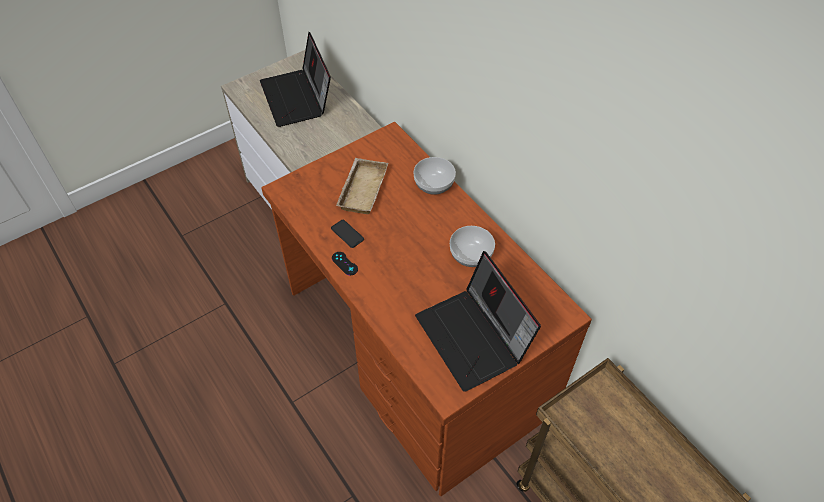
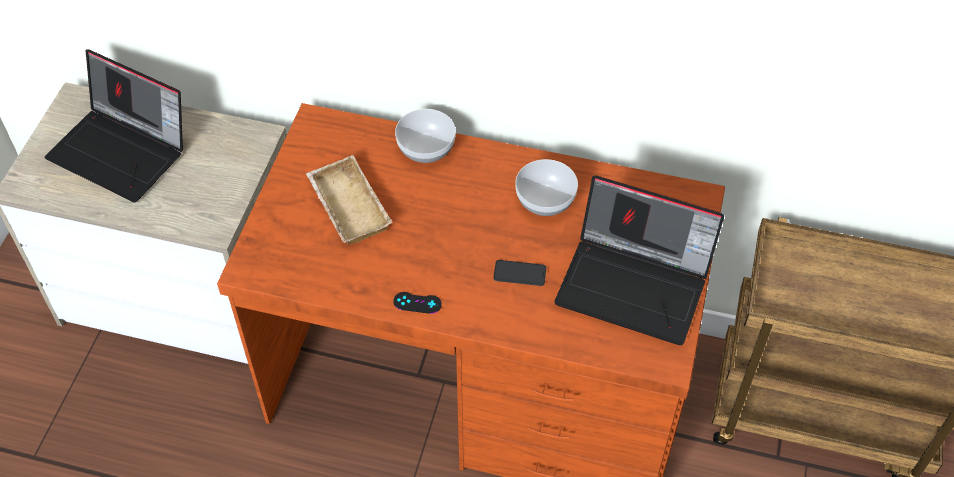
camera: 40 degrees left, 0 degrees up
phone [331,220,364,248] -> phone moved to [493,260,546,286]

